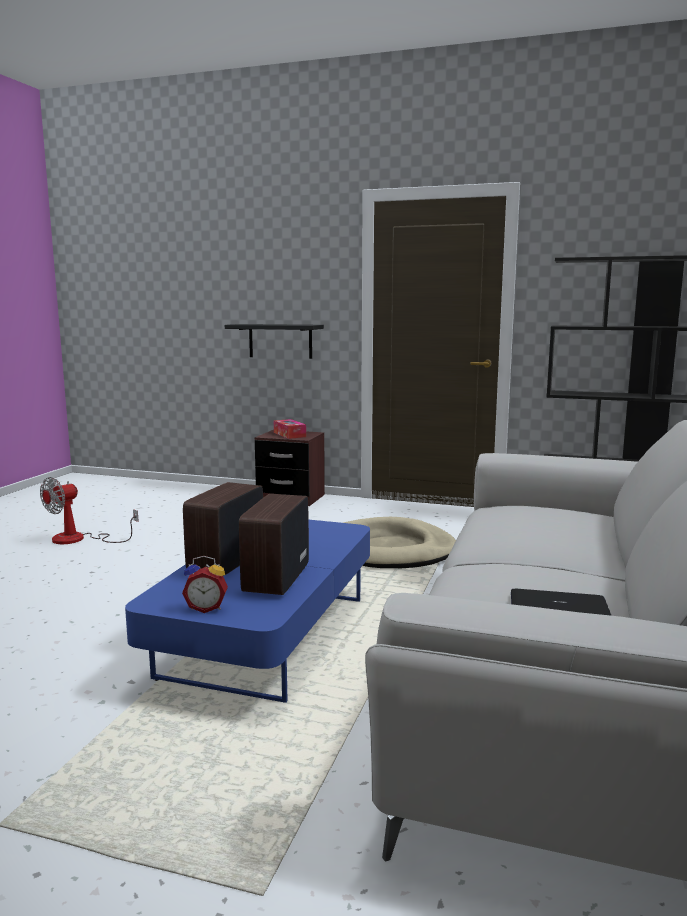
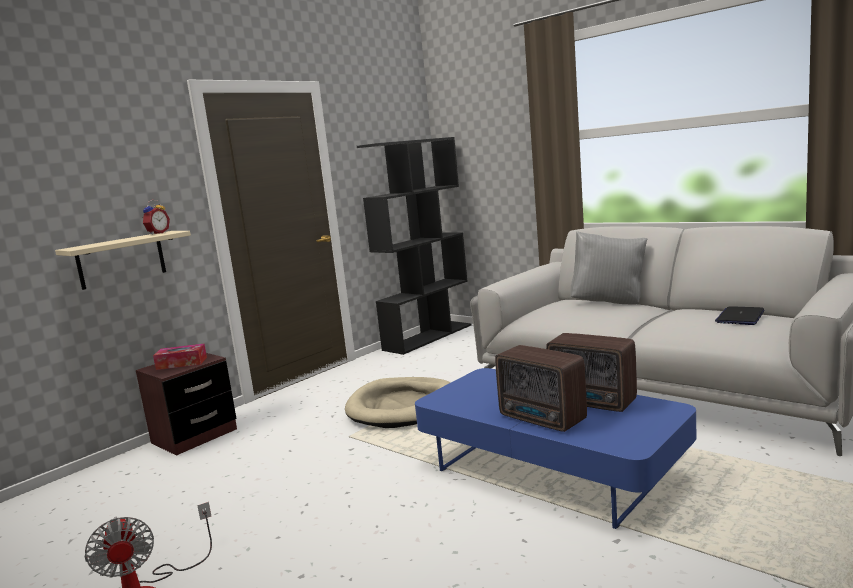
camera: 65 degrees left, 0 degrees up
alarm clock [182,556,228,613] -> alarm clock moved to [142,200,170,235]
black shelf [225,324,324,359] -> beige shelf [55,231,191,290]
none -> grey pillow [571,231,647,304]

